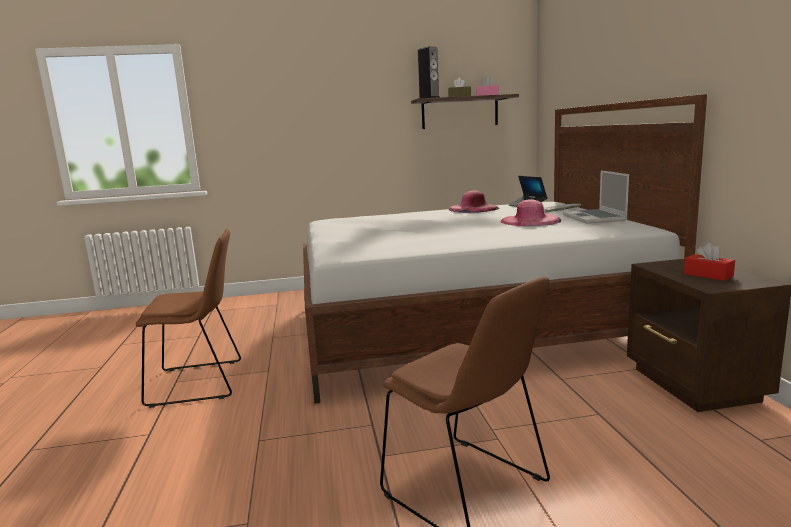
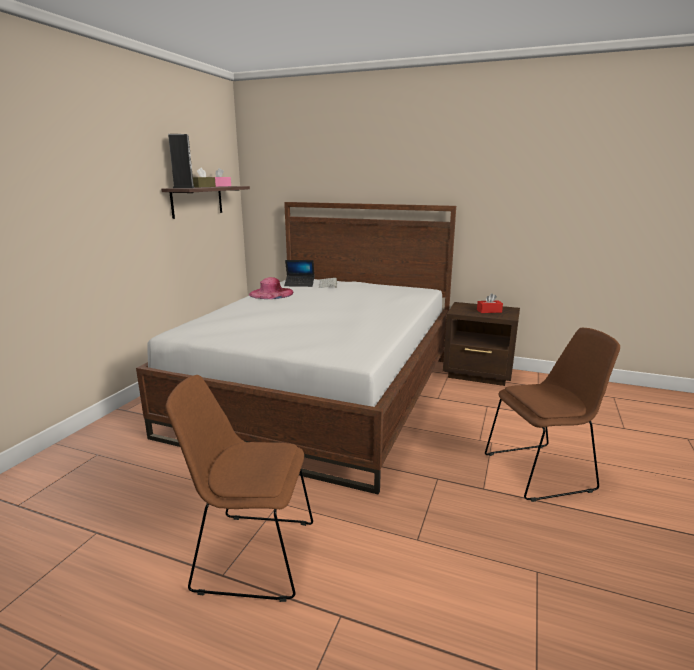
camera: 60 degrees left, 5 degrees up
brown chair [136,229,241,408] -> brown chair turned 105 degrees counterclockwise [165,375,313,602]
pink hat [500,199,562,226] -> none
laptop [563,170,629,224] -> none

